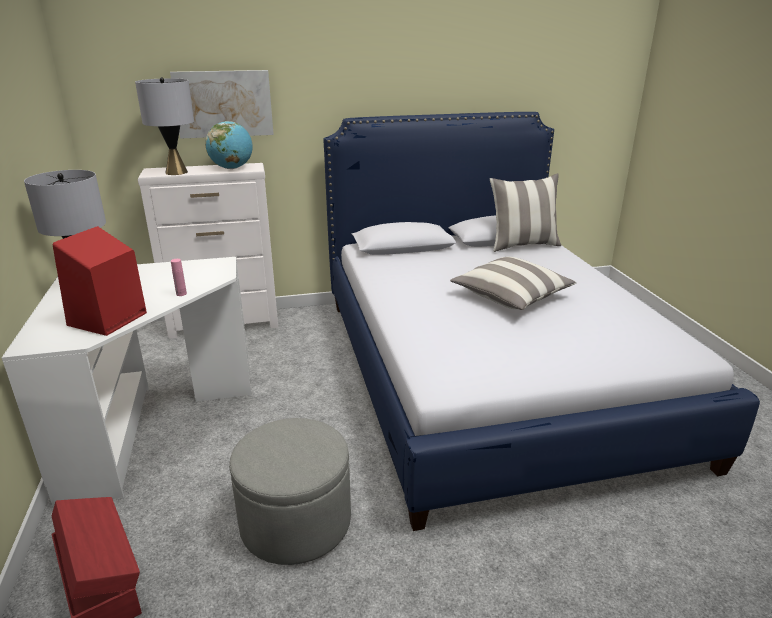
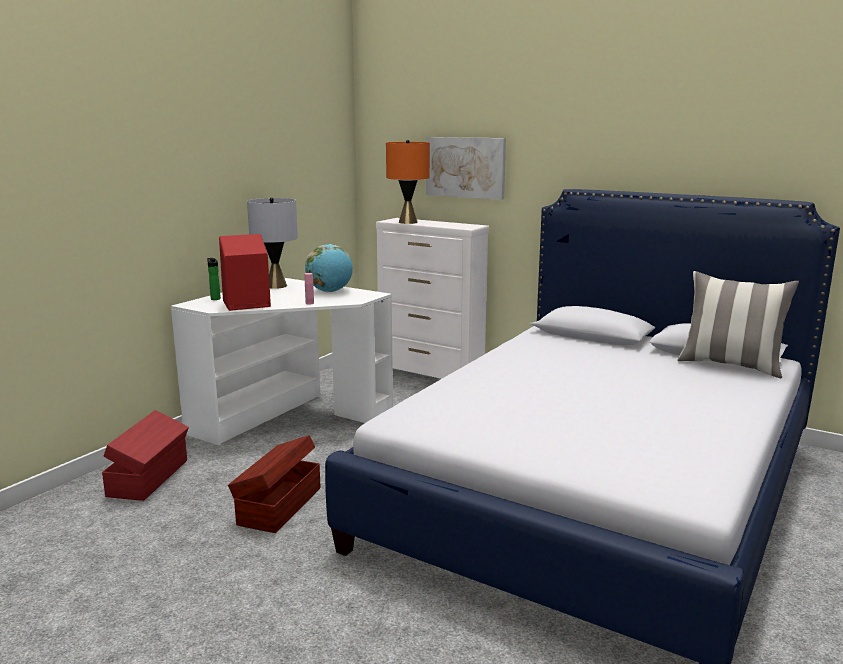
camera: 45 degrees right, 10 degrees down
grey table lamp [135,77,194,175] -> orange table lamp [386,140,430,224]
globe [205,121,253,169] -> globe moved to [305,244,353,292]
grey ottoman [229,418,351,565] -> brown storage box [228,435,320,533]
pillow [450,257,577,310] -> none
none -> bottle [207,258,221,300]

